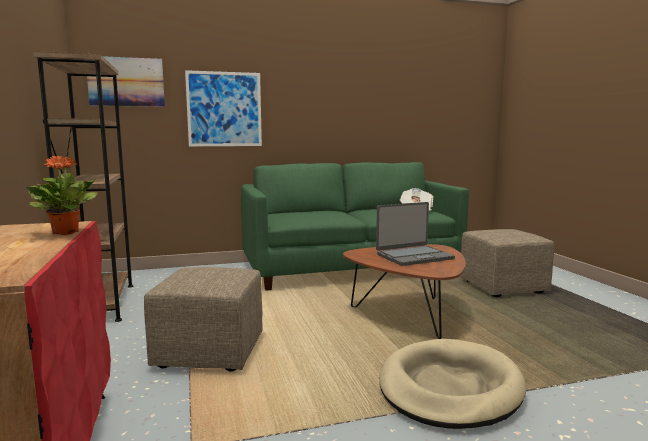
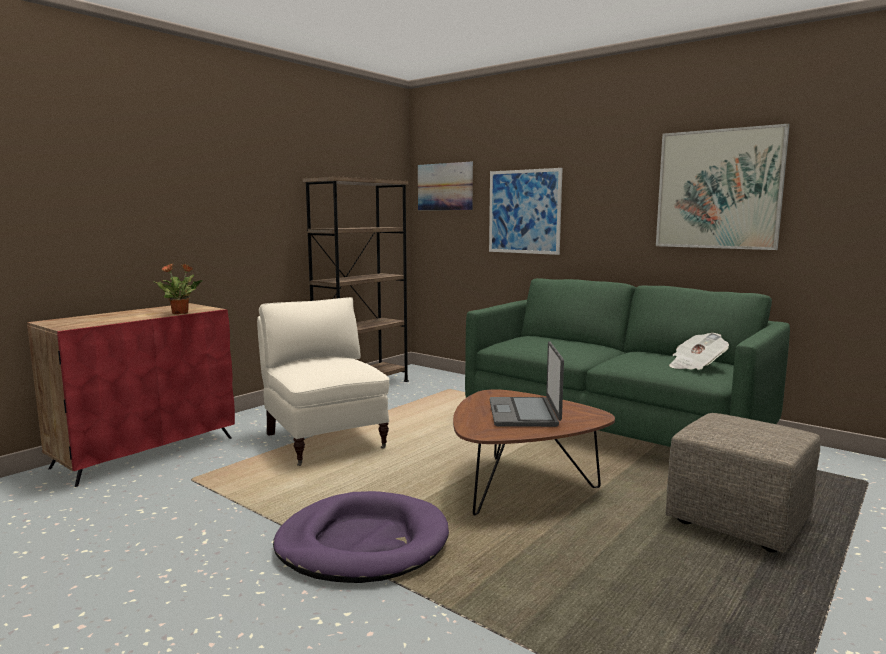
camera: 55 degrees right, 0 degrees up
beige ottoman [144,267,263,372] -> beige armchair [257,297,390,466]
laptop [376,202,455,266] -> laptop turned 60 degrees clockwise [490,341,564,427]
beige dog bed [379,339,526,429] -> purple dog bed [273,491,449,583]
none -> picture [656,124,790,250]

